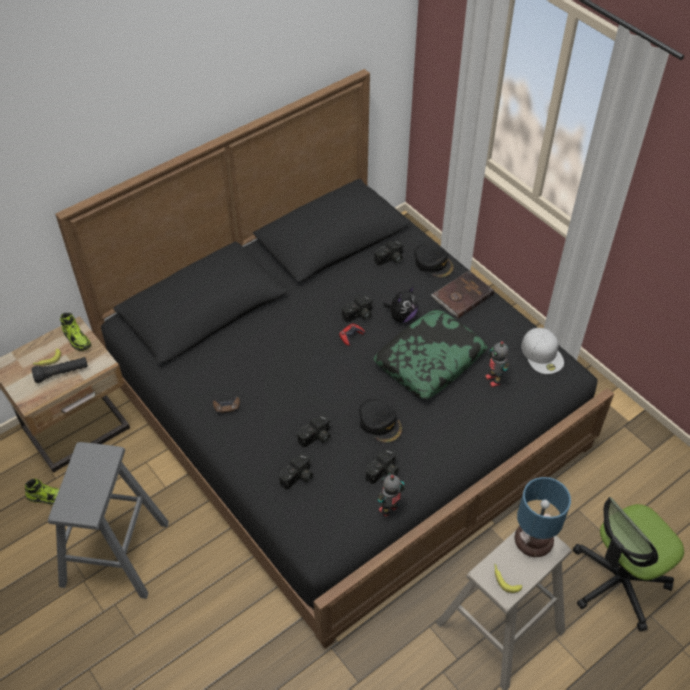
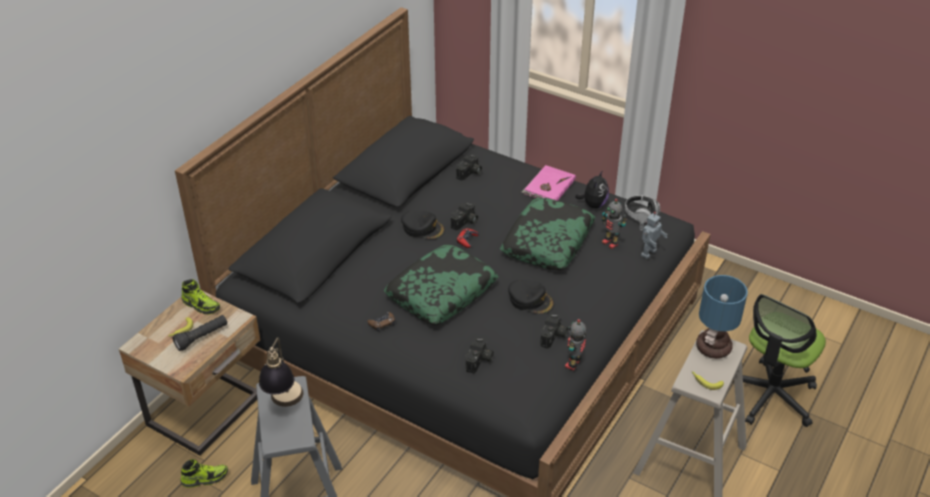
camera: 20 degrees left, 10 degrees down
camera [297,415,331,447] -> none
plush toy [383,286,418,323] -> plush toy moved to [575,170,609,208]
black cap [414,244,454,278] -> black cap moved to [401,211,445,239]
brown book [431,271,494,318] -> pink book [522,165,576,201]
white cap [521,328,564,374] -> headphones [625,195,660,223]
none -> table lamp [259,337,304,407]
none -> pillow [384,244,498,325]
none -> toy robot [639,212,668,259]

